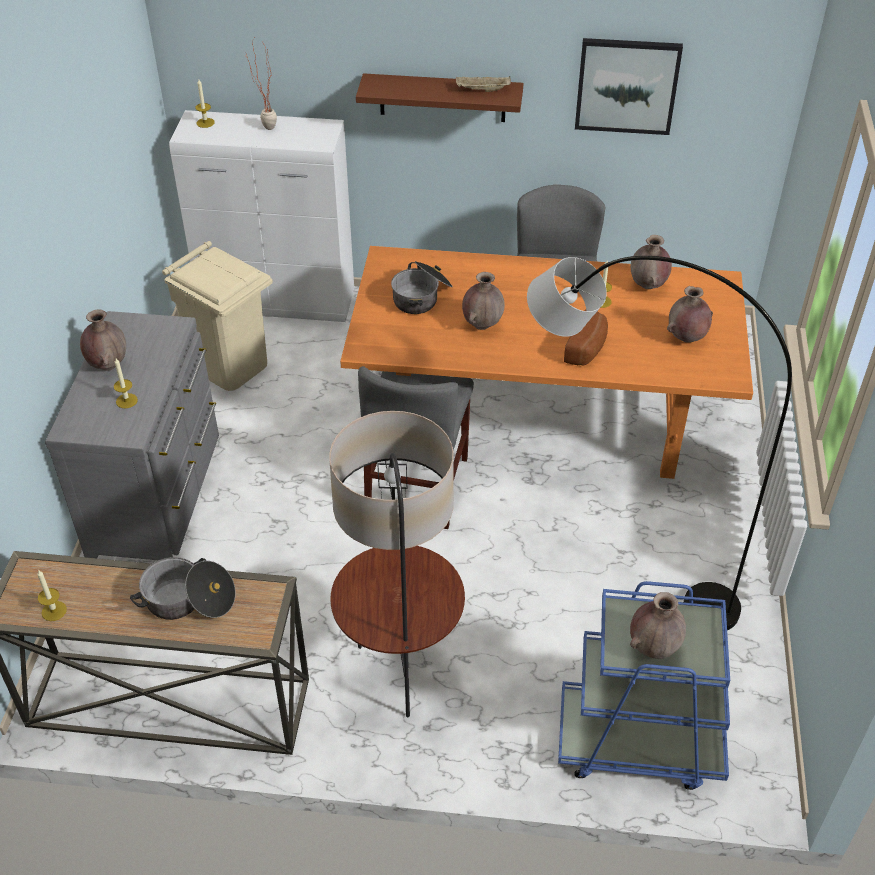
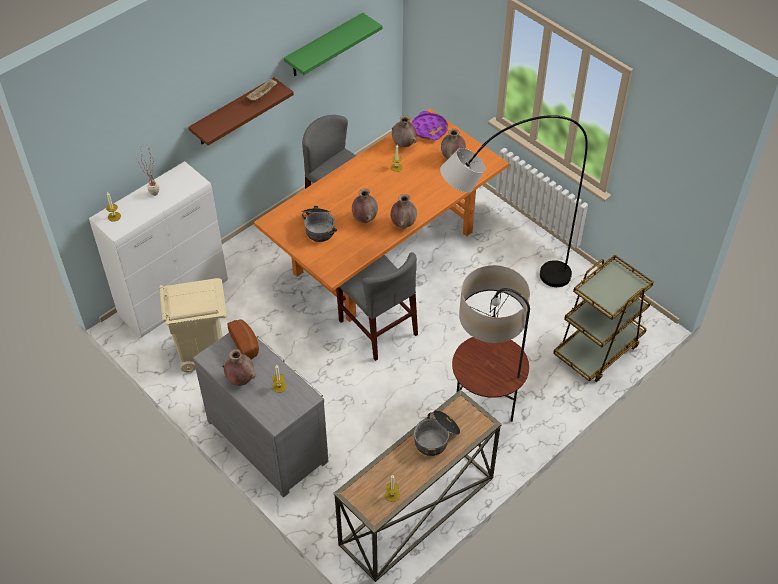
camera: 50 degrees left, 5 degrees up
blue cart [558,581,730,790] -> brown cart [553,255,654,382]
bread [564,309,608,366] -> bread moved to [227,319,259,359]
picture [575,38,683,135] -> green shelf [284,13,382,76]
brown vase [630,592,686,659] -> brown vase moved to [390,194,417,228]
none -> purple tray [412,111,448,140]

